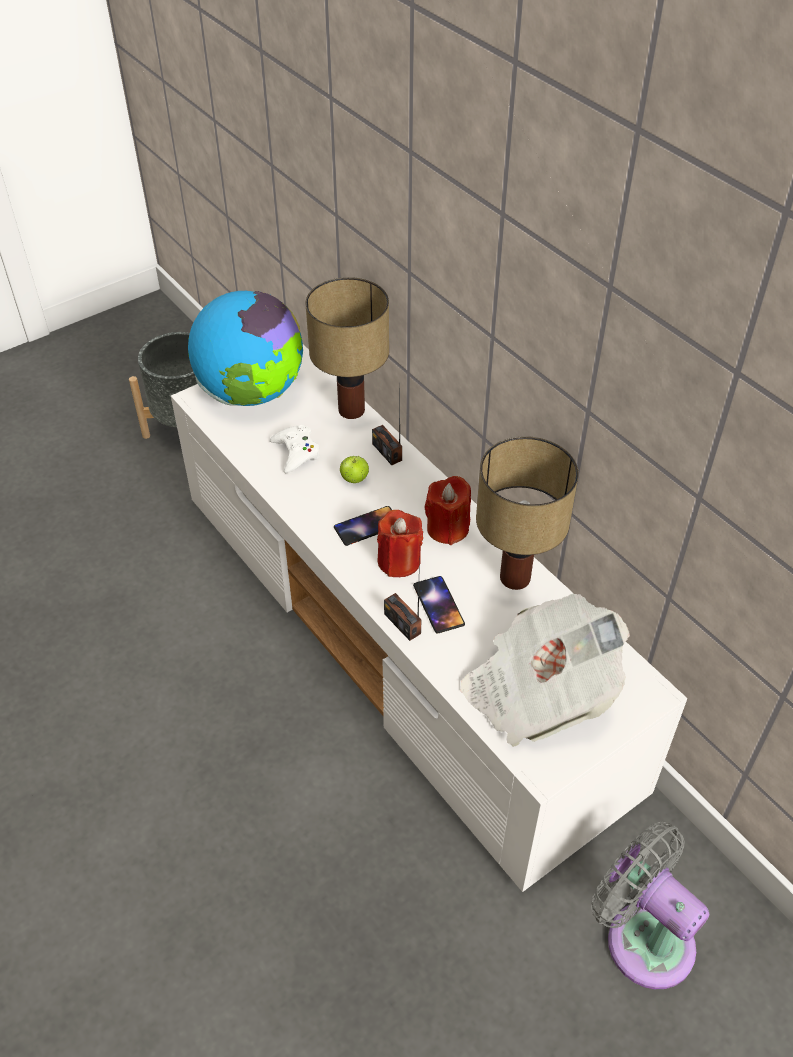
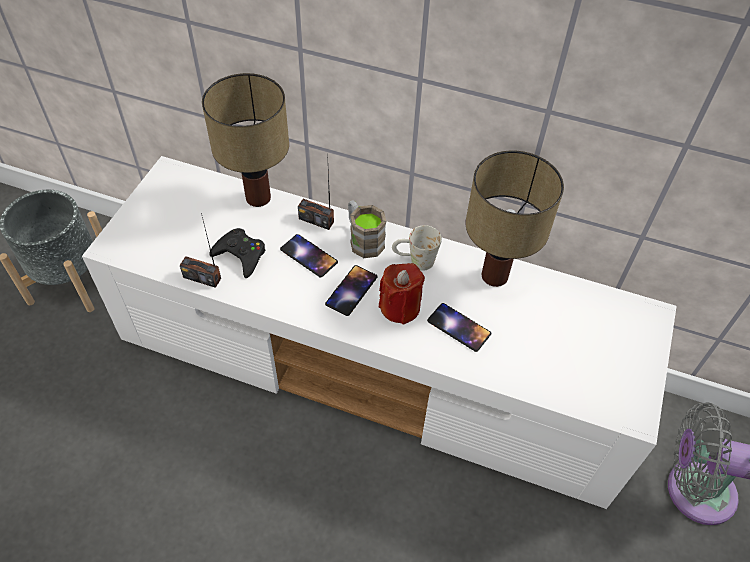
camera: 35 degrees left, 5 degrees up
globe [188,291,303,406] -> none
white game controller [270,425,320,473] -> black game controller [209,228,266,278]
apple [340,456,369,483] -> phone [280,234,338,278]
radio [384,557,421,641] -> radio moved to [180,213,221,288]
red candle [425,476,471,545] -> white mug [392,225,442,271]
newspaper [461,594,630,747] -> none
none -> brown mug [348,200,387,258]

